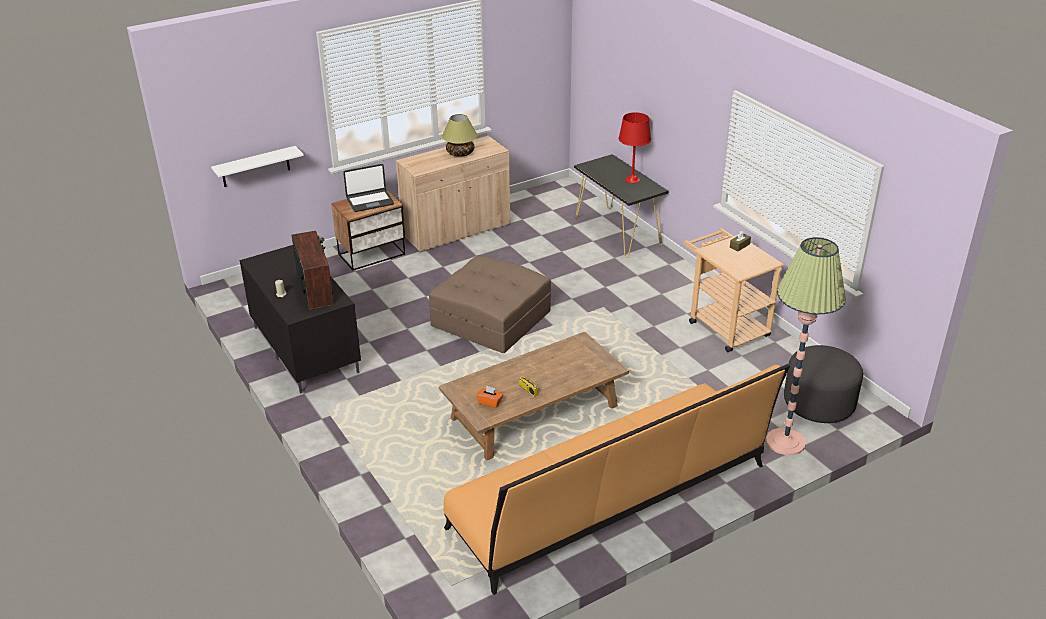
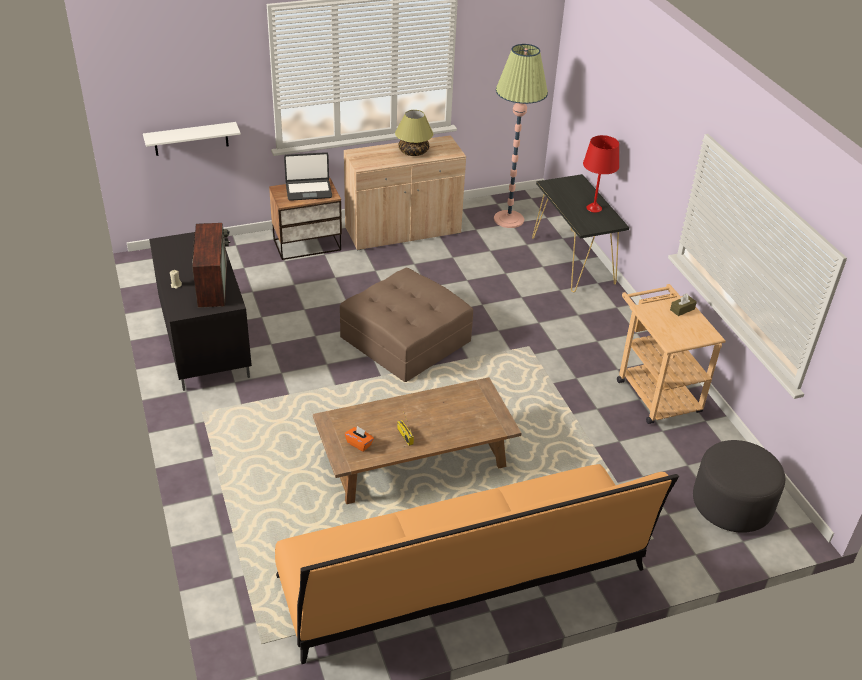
camera: 10 degrees right, 5 degrees up
floor lamp [766,237,846,455] -> floor lamp moved to [494,44,548,228]

